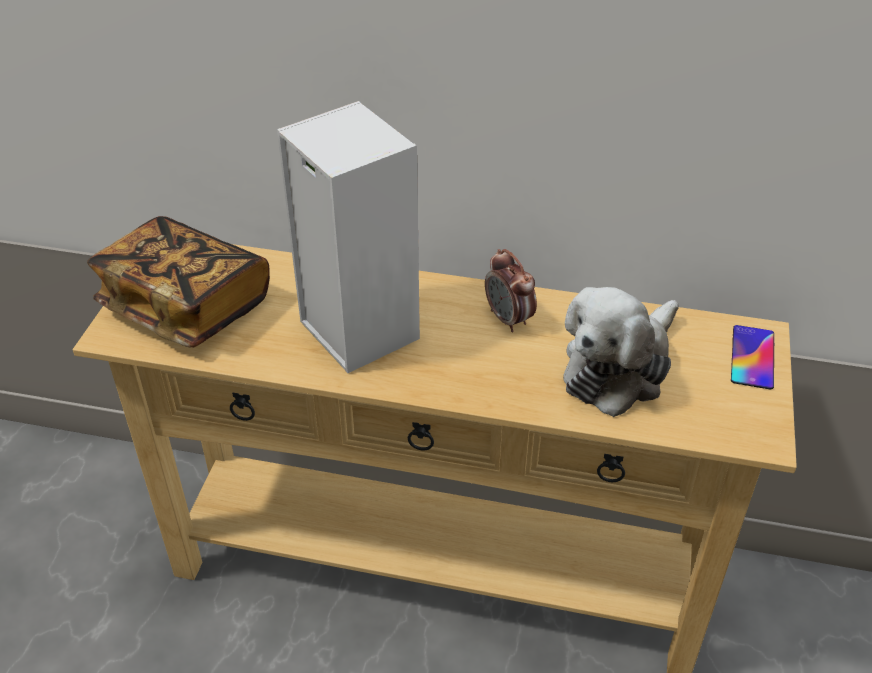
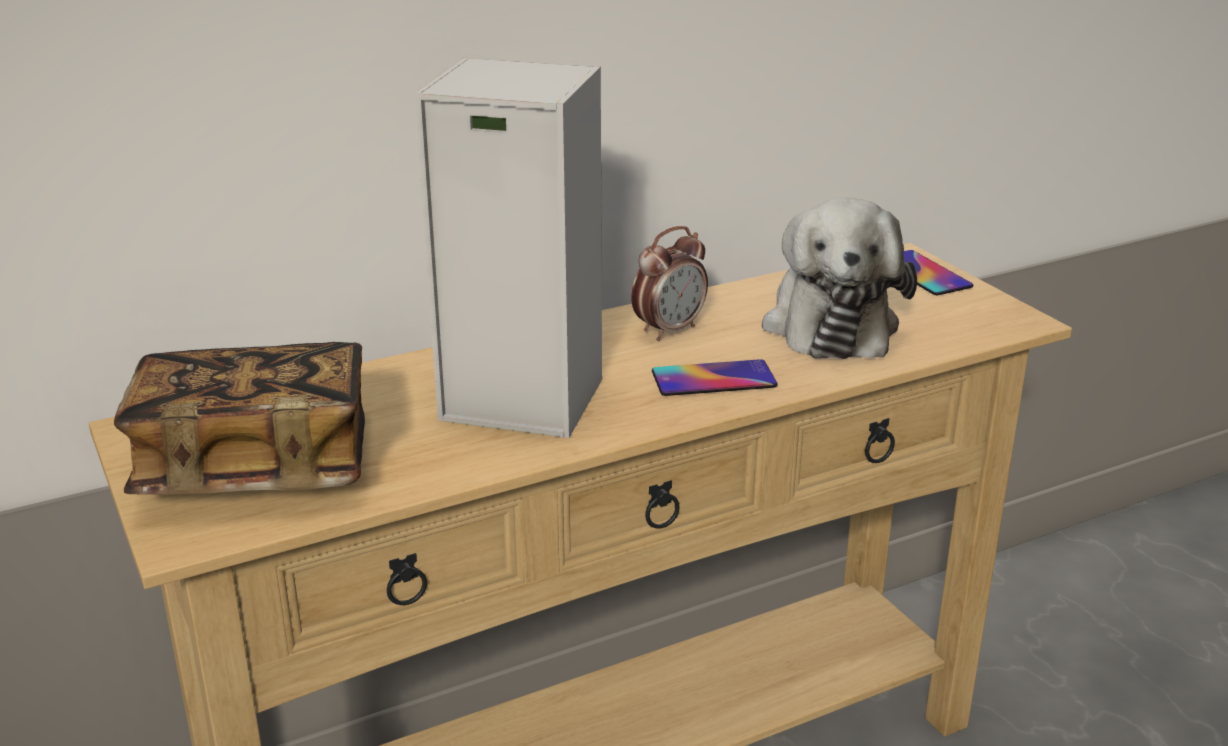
camera: 40 degrees left, 15 degrees down
alarm clock [485,249,537,332] -> alarm clock turned 60 degrees counterclockwise [631,226,708,341]
none -> phone [652,359,778,396]

